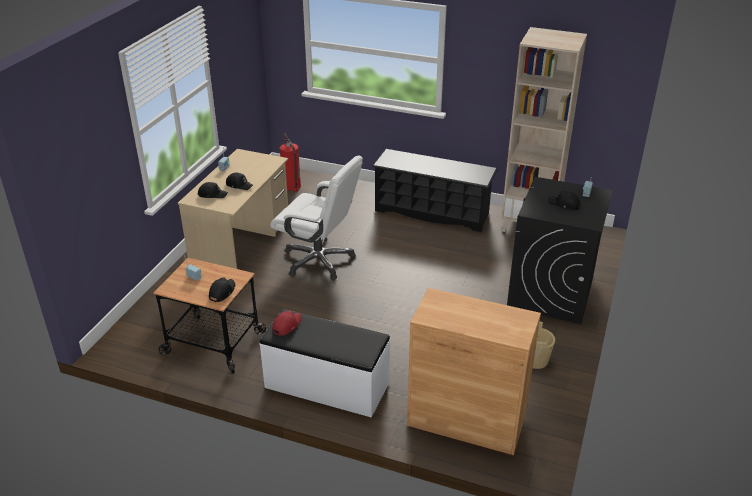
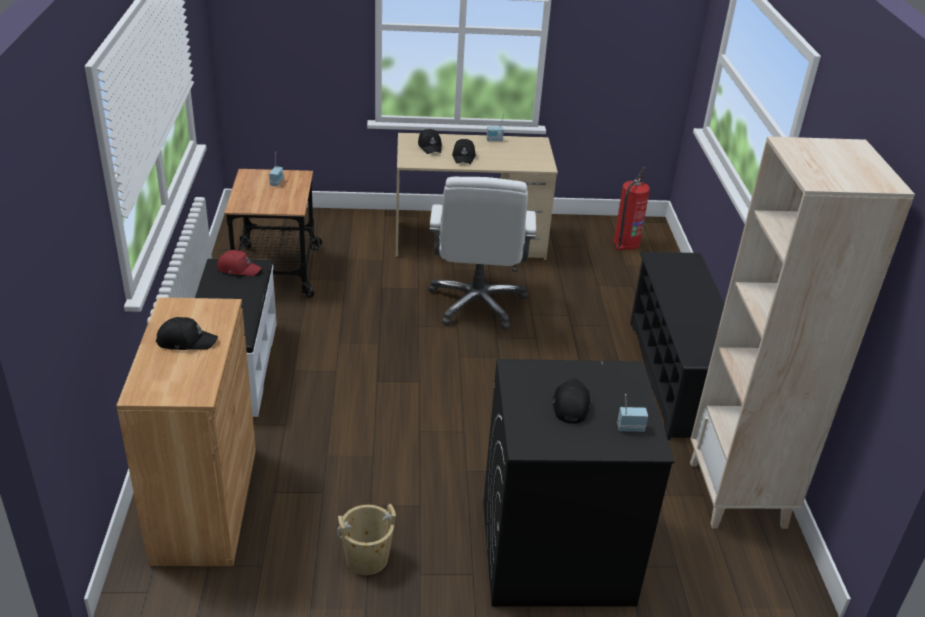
camera: 65 degrees right, 0 degrees up
black cap [209,278,235,302] -> black cap moved to [156,317,218,350]

